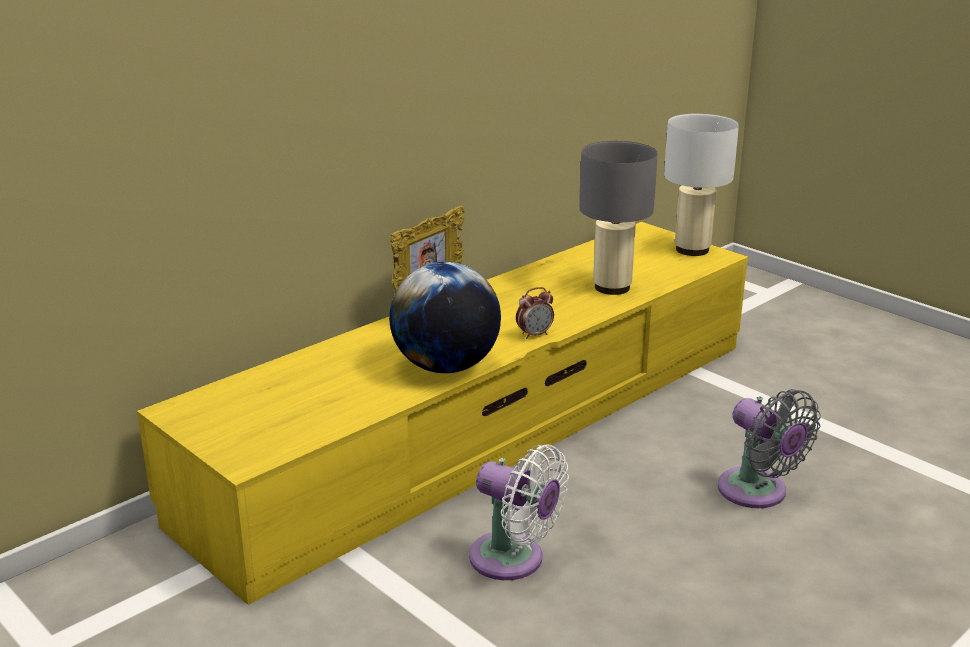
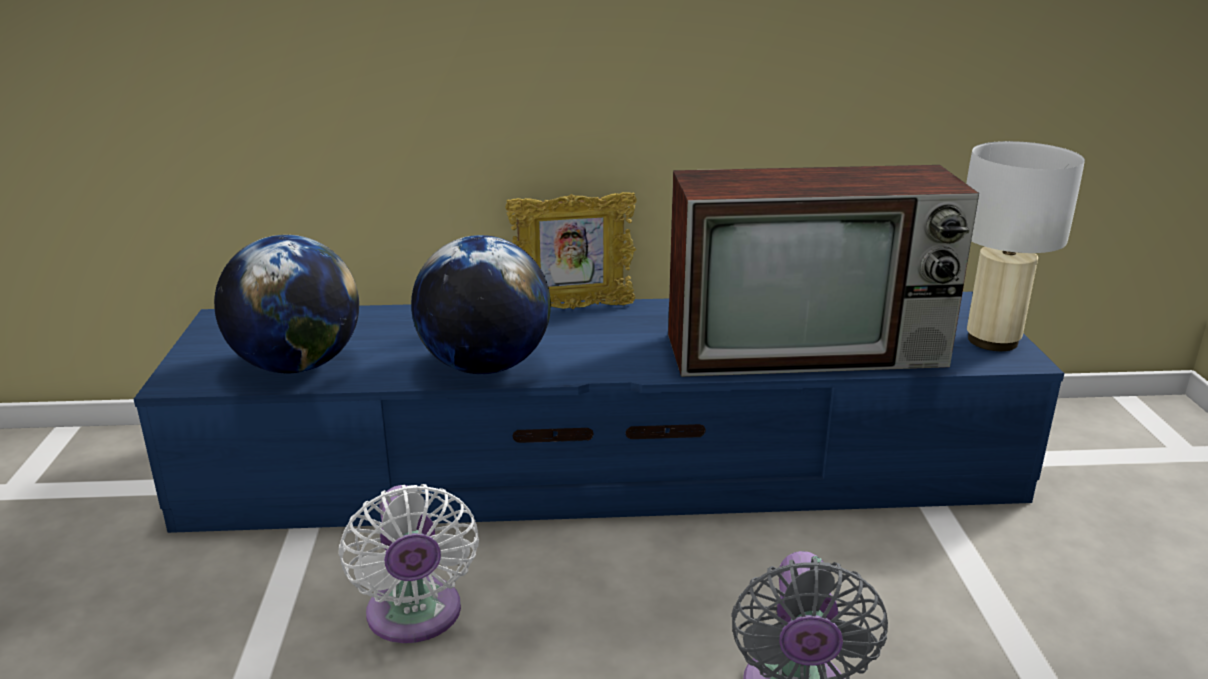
camera: 40 degrees right, 0 degrees up
yellow tv stand [137,222,748,605] -> blue tv stand [134,292,1064,533]
alarm clock [516,287,554,339] -> none
grey table lamp [579,141,657,295] -> television [668,165,979,377]
none -> globe [214,235,359,373]

